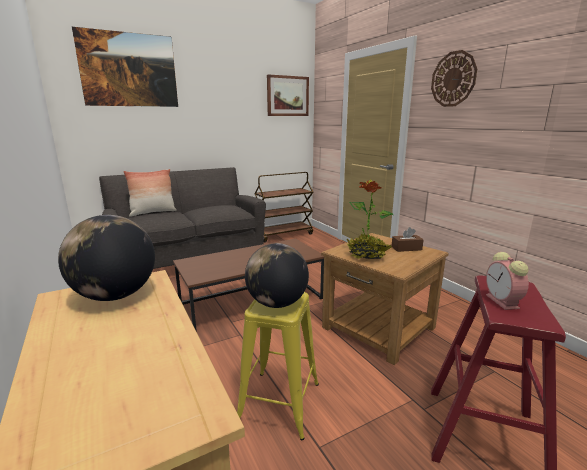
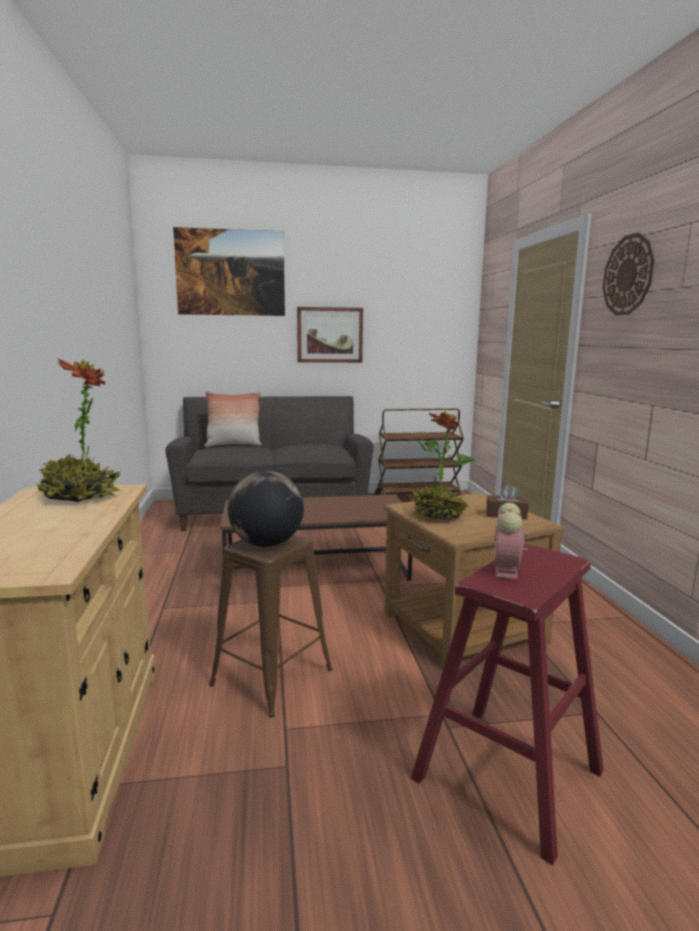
camera: 20 degrees right, 5 degrees down
globe [58,215,155,301] -> potted plant [36,358,121,502]
yellow stool [237,292,319,441] -> brown stool [209,535,332,717]
picture [267,74,309,116] -> picture moved to [297,307,363,363]

